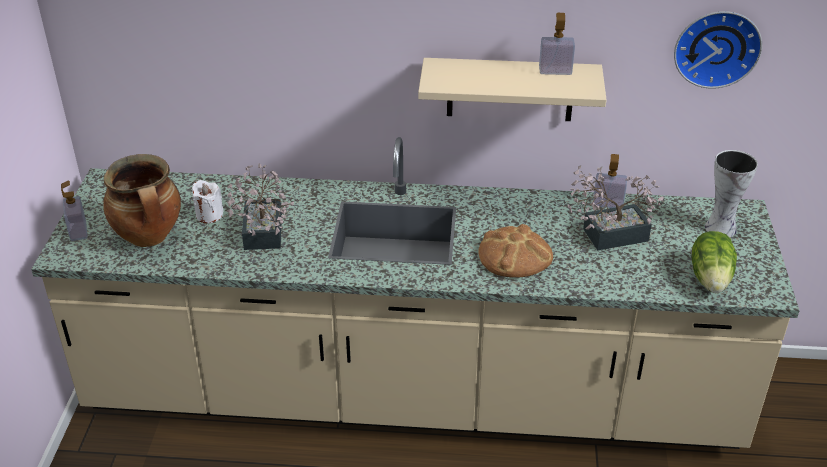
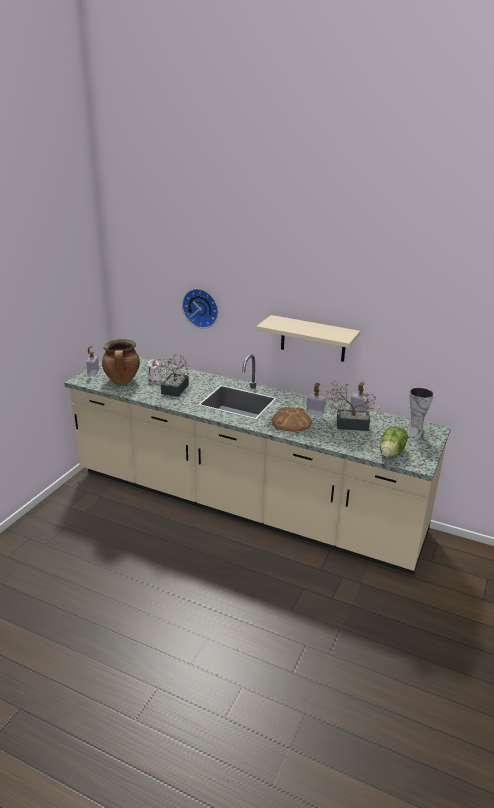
camera: 20 degrees right, 10 degrees down
soap dispenser [539,13,575,75] -> soap dispenser moved to [306,383,326,416]
wall clock [674,11,762,89] -> wall clock moved to [182,289,218,328]

